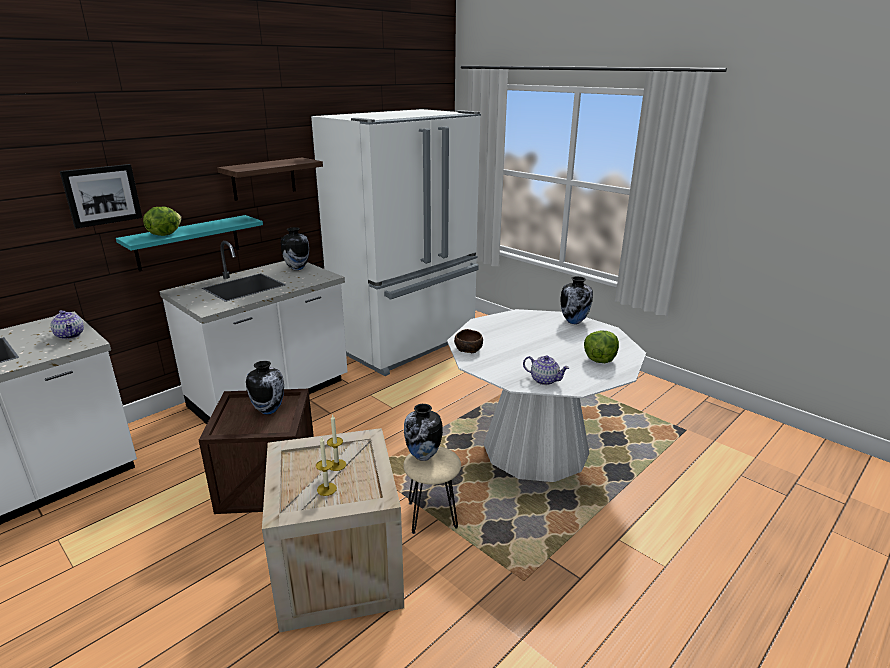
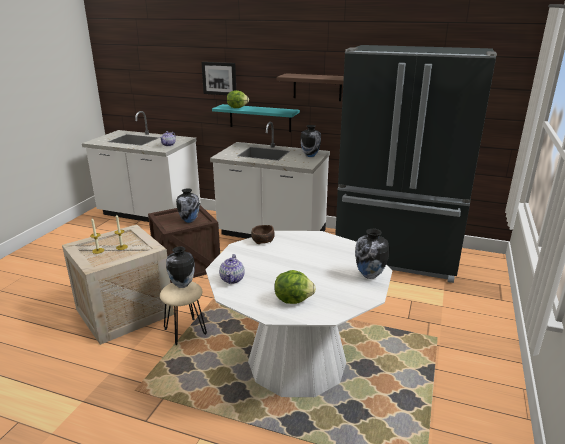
camera: 65 degrees right, 0 degrees up
white fridge [311,109,481,376] -> black fridge [335,45,497,283]

